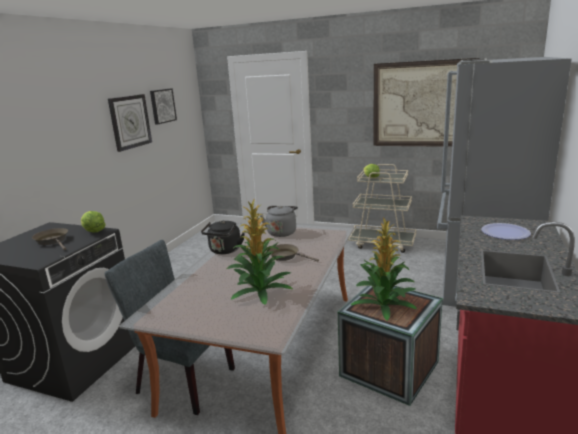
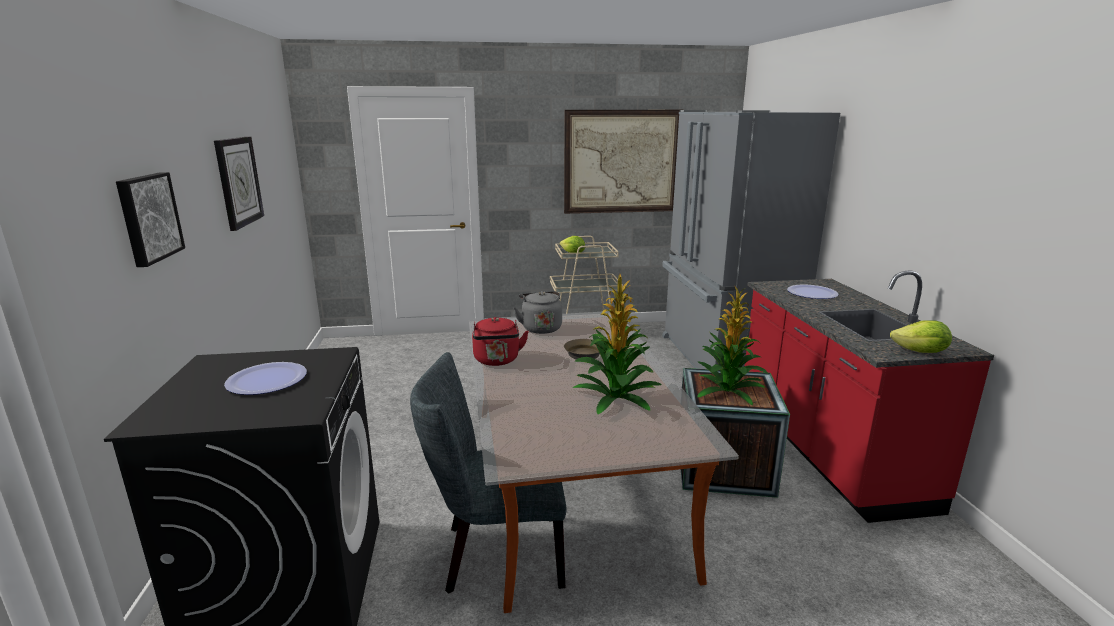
camera: 30 degrees left, 0 degrees up
brown frying pan [32,228,68,250] -> plate [224,362,307,395]
lettuce [81,211,106,233] -> lettuce moved to [890,320,952,353]
picture [150,88,177,124] -> picture moved to [116,172,185,267]
black kettle [201,220,245,254] -> red kettle [472,317,529,366]

